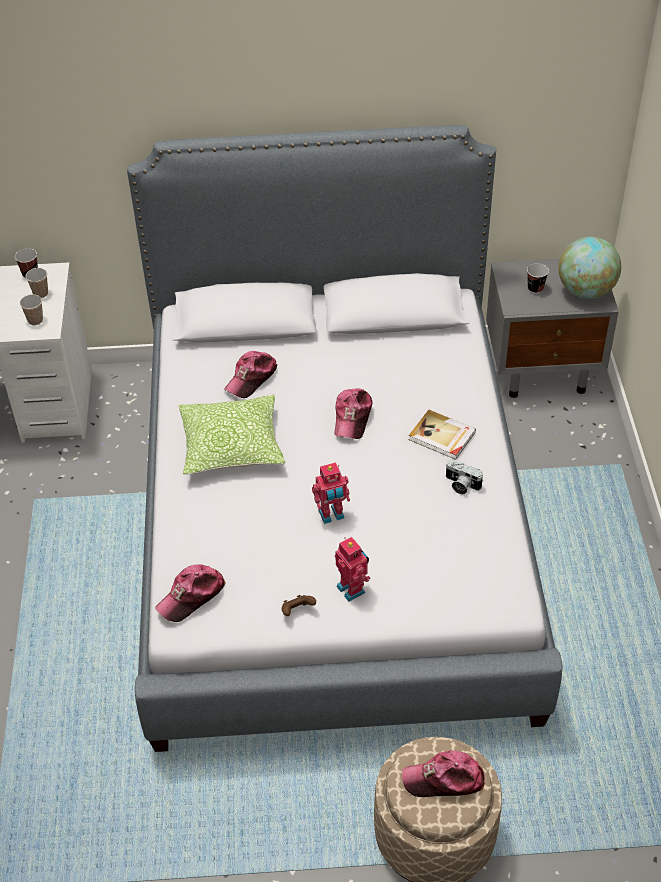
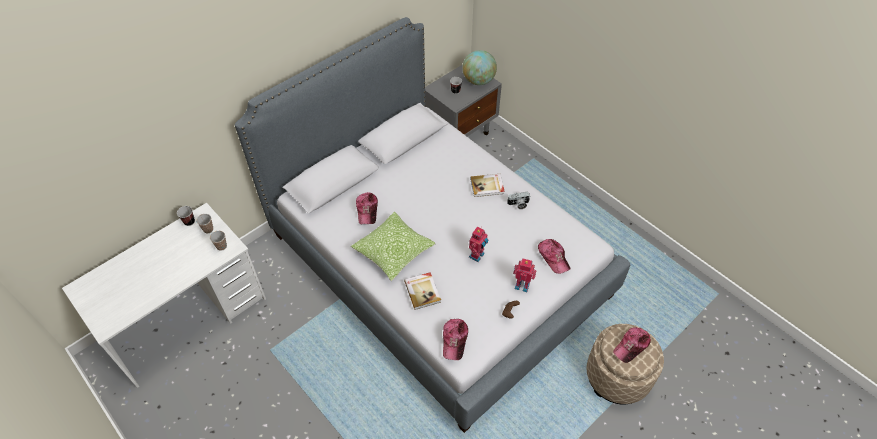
camera: 40 degrees left, 5 degrees up
cap [334,388,372,439] -> cap moved to [538,239,570,274]
none -> book [404,272,441,310]

